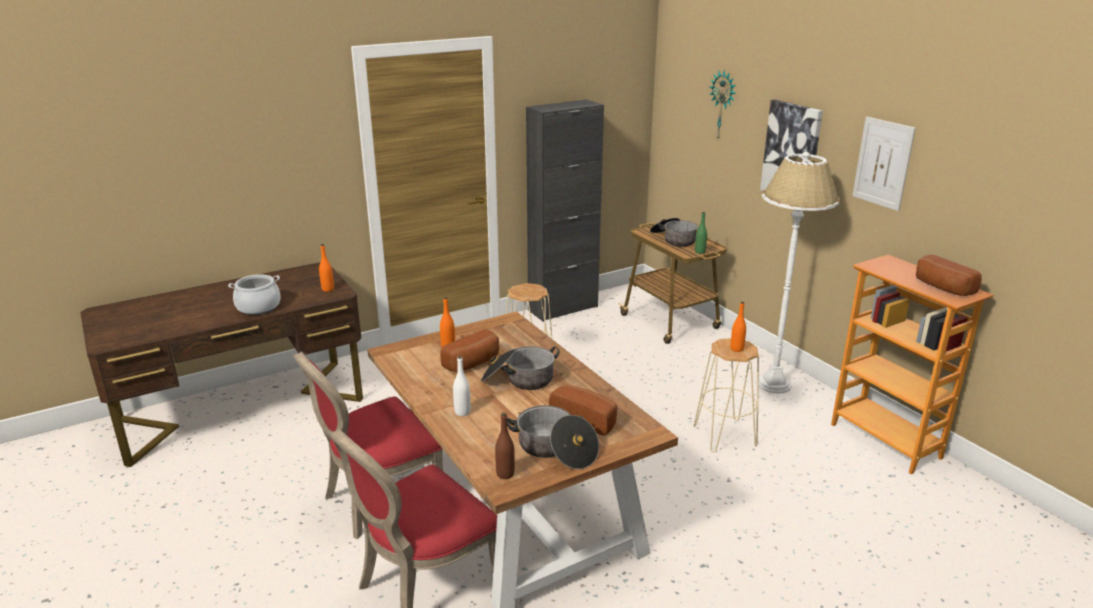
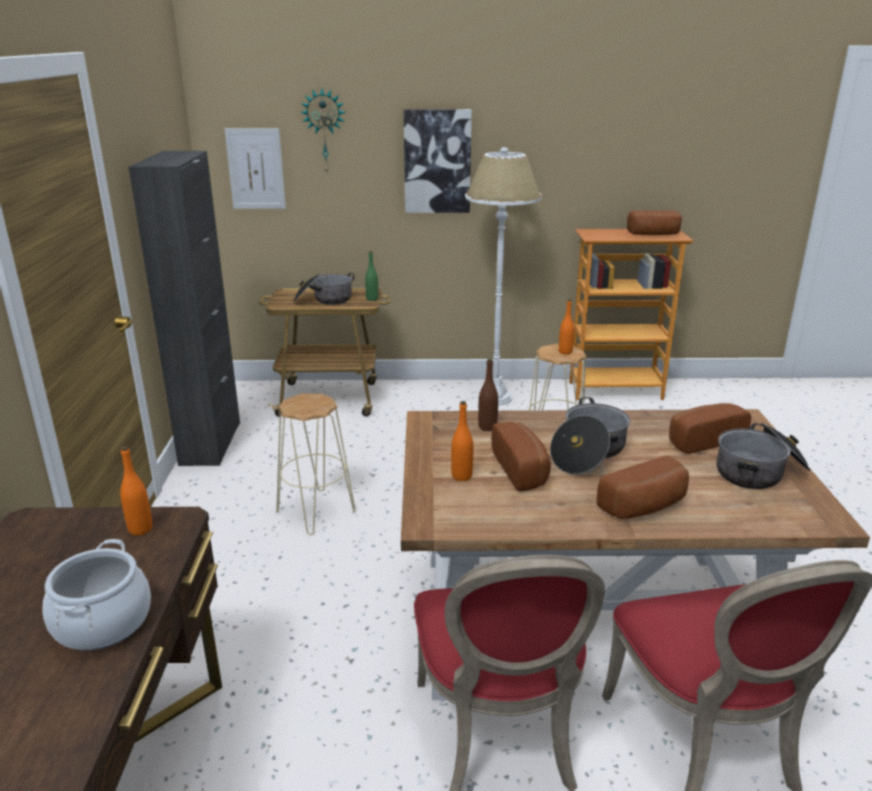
camera: 60 degrees left, 0 degrees up
white bottle [453,356,471,416] -> bread [597,456,689,519]
brown bottle [495,412,515,479] -> brown bottle moved to [478,359,498,431]
picture [852,117,916,211] -> picture moved to [224,128,286,209]

